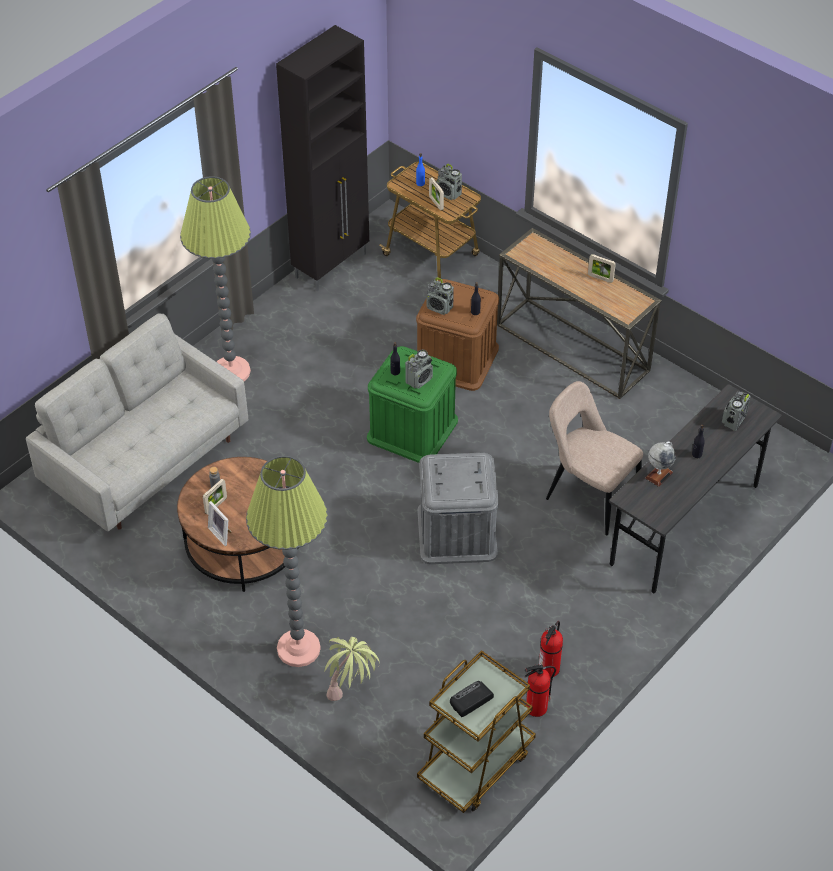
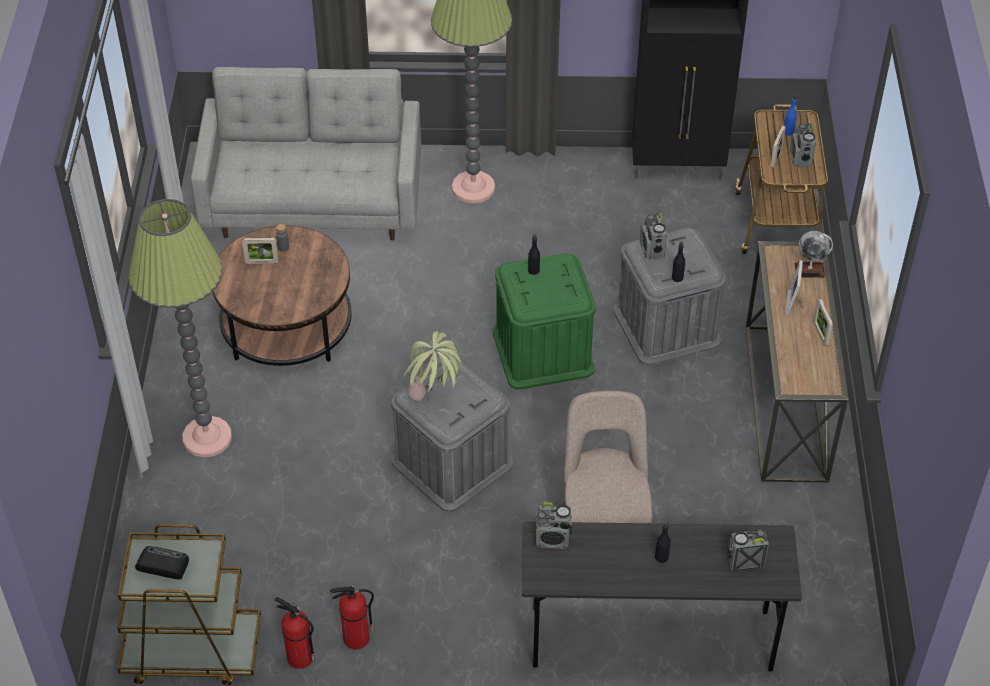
camera: 50 degrees right, 0 degrees up
picture frame [208,501,231,546] -> picture frame moved to [785,260,803,315]
potted plant [325,637,380,701] -> potted plant moved to [404,331,462,401]
radio [405,349,433,389] -> radio moved to [535,502,573,549]
brown storage box [416,279,499,391] -> grey storage box [614,228,726,366]
globe [645,441,676,487] -> globe moved to [795,231,833,278]

